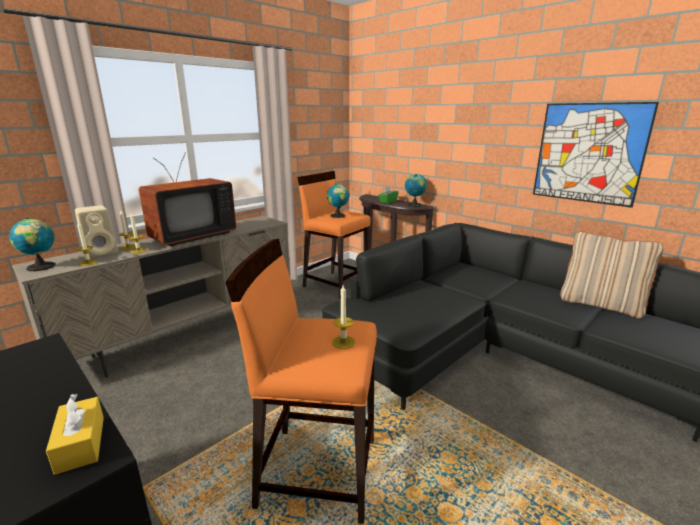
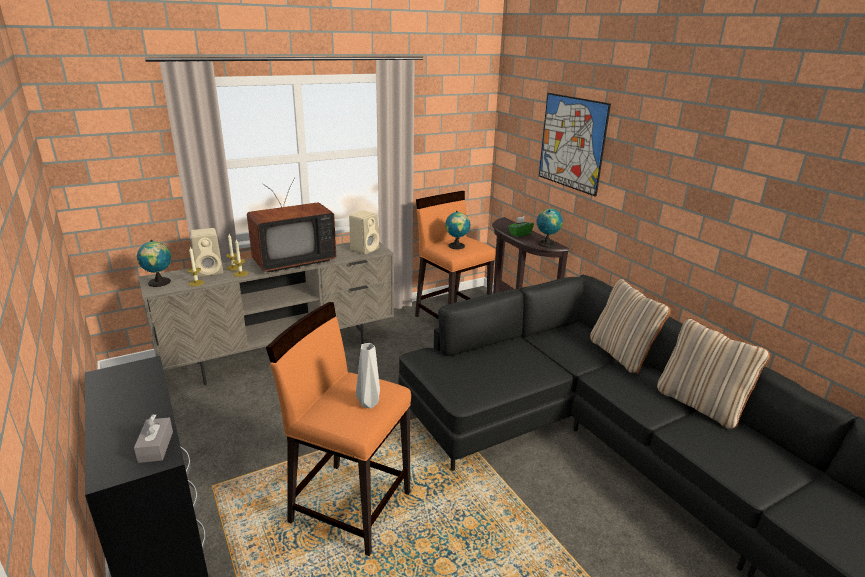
camera: 15 degrees right, 5 degrees up
yellow tissue box [46,394,104,475] -> grey tissue box [134,414,173,463]
candle [332,285,355,349] -> grey vase [356,343,380,409]
picture [533,102,659,208] -> picture moved to [539,93,611,197]
none -> beige speaker [349,210,379,255]
none -> beige pillow [590,278,671,374]

